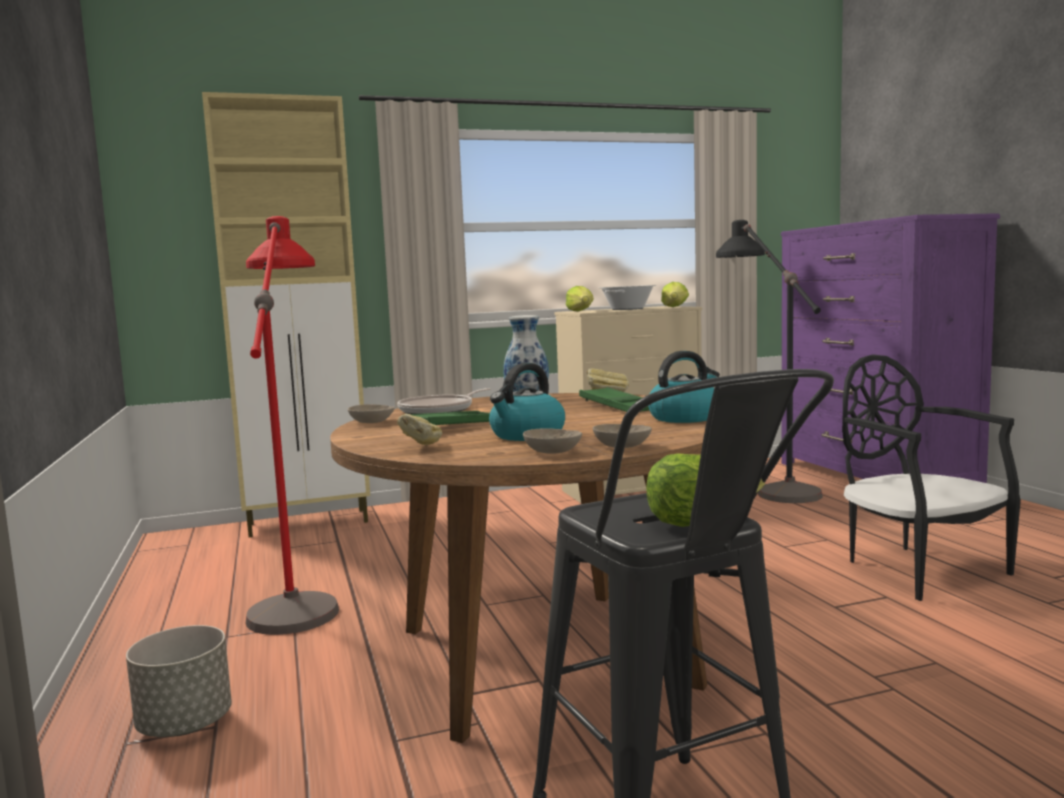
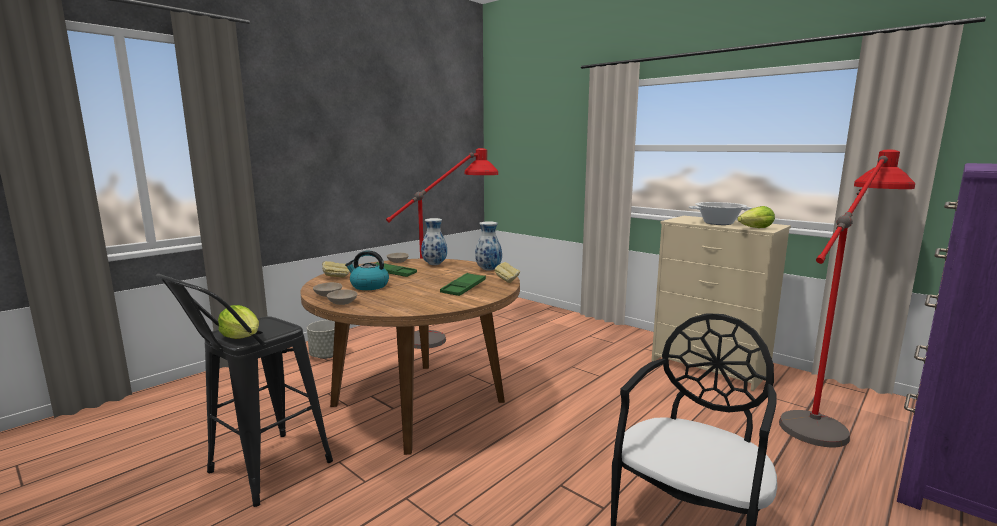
camera: 60 degrees right, 5 degrees up
beige cabinet [202,92,370,537] -> none
frying pan [397,388,490,414] -> vase [421,218,447,265]
lettuce [566,286,594,311] -> none
kettle [648,351,720,423] -> none
black floor lamp [716,220,823,503] -> red floor lamp [779,150,915,447]

